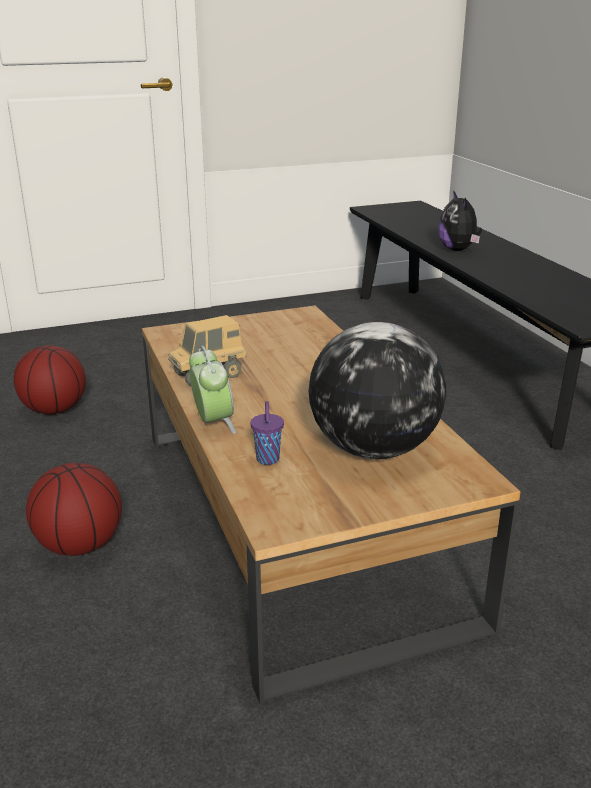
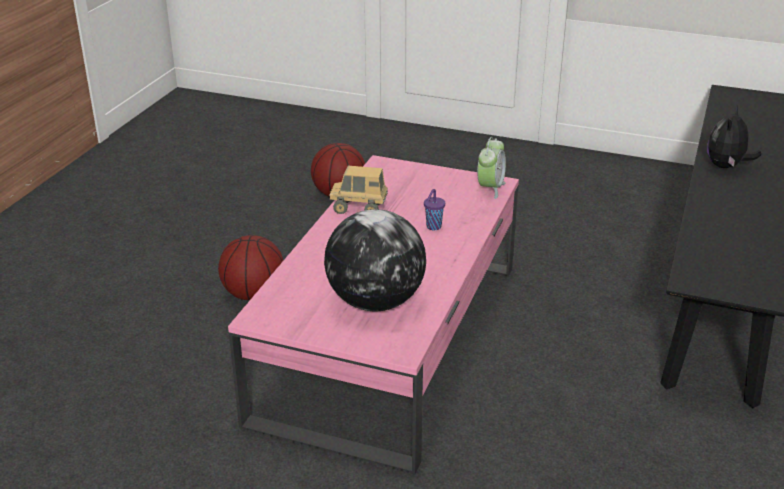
camera: 40 degrees right, 5 degrees up
brown coffee table [142,306,521,704] -> pink coffee table [228,155,519,475]
alarm clock [189,346,236,434] -> alarm clock moved to [477,137,506,199]
purple cup [251,401,284,465] -> purple cup moved to [424,189,445,230]

